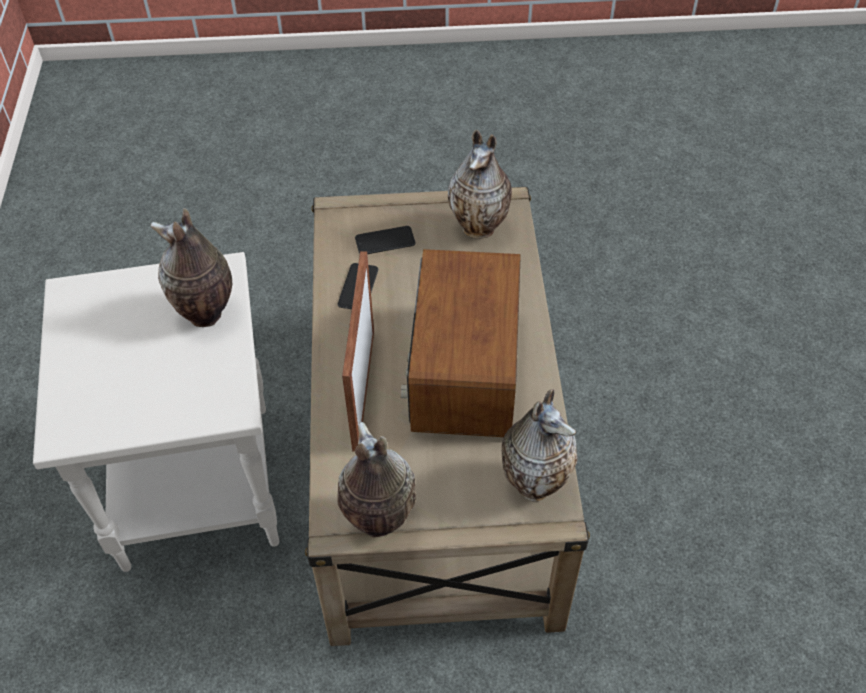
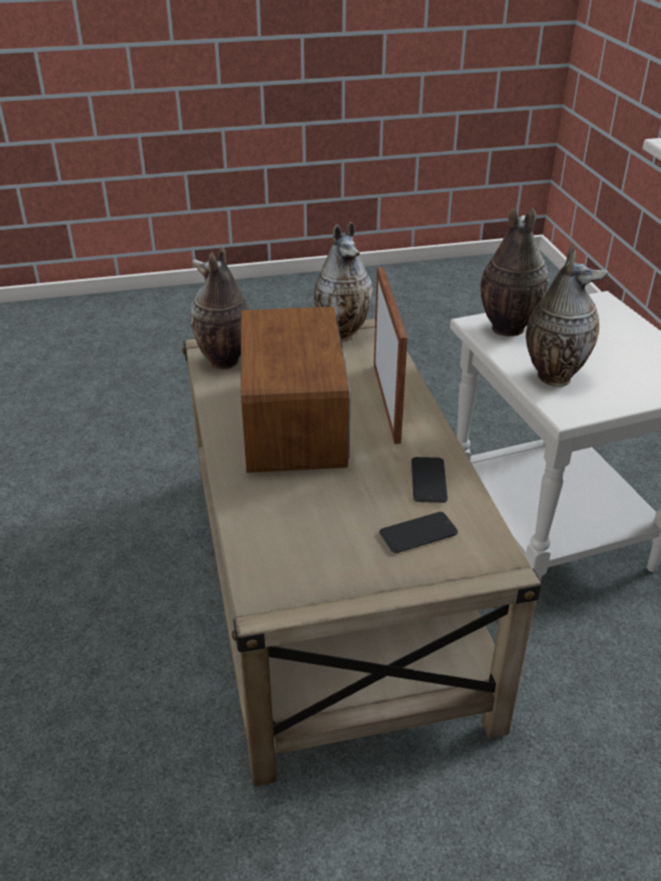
camera: 170 degrees right, 15 degrees down
vase [448,130,512,239] -> vase moved to [480,208,549,336]

